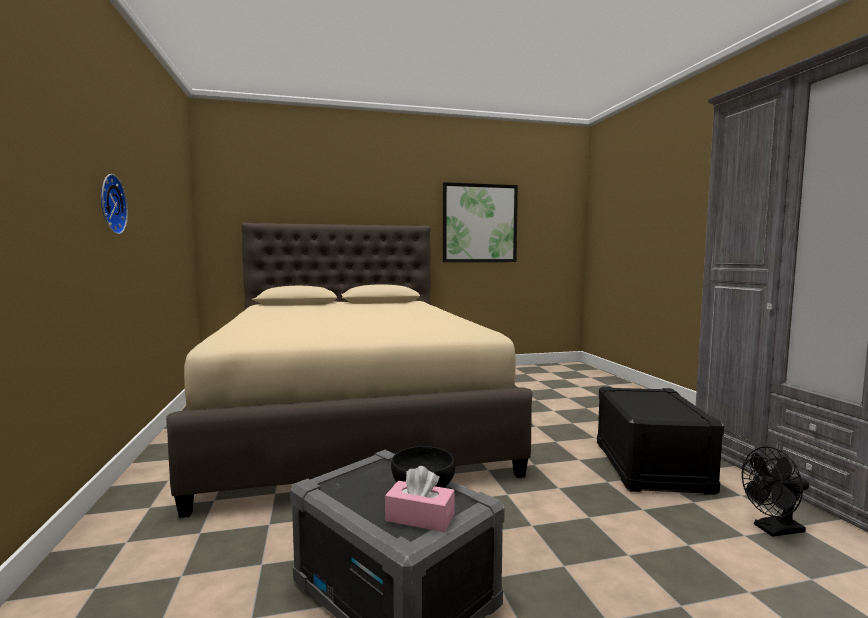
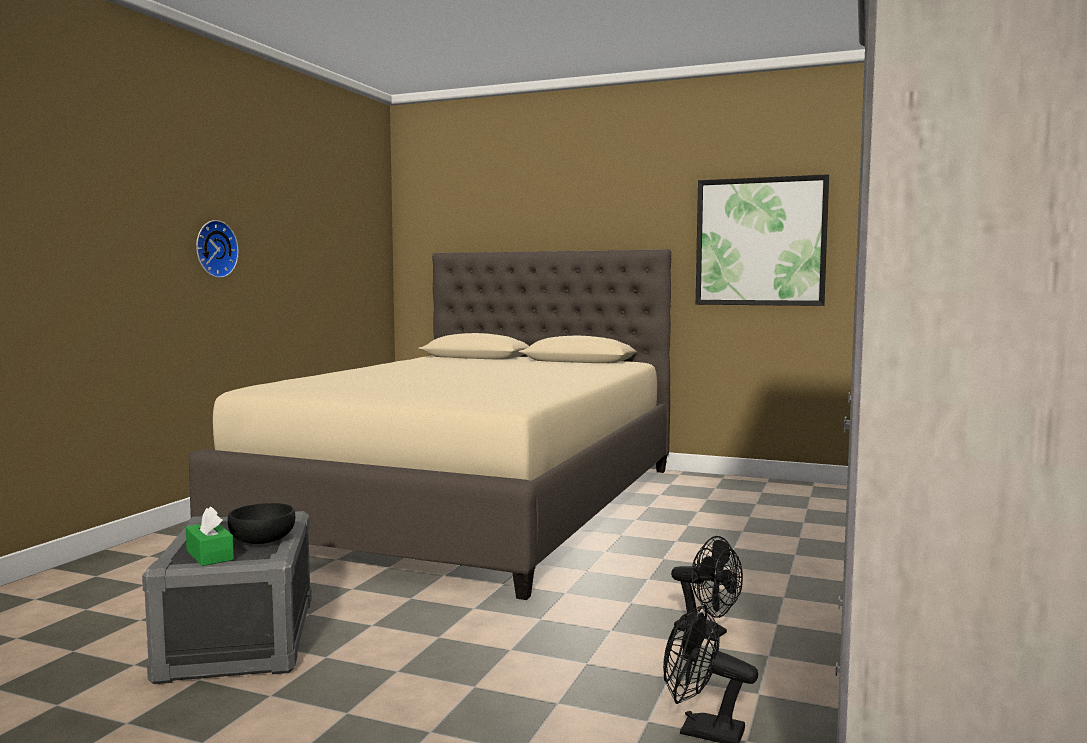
camera: 35 degrees right, 0 degrees up
pink tissue box [385,466,455,532] -> green tissue box [186,506,234,566]
black storage box [597,387,724,495] -> black fan [671,536,743,641]

